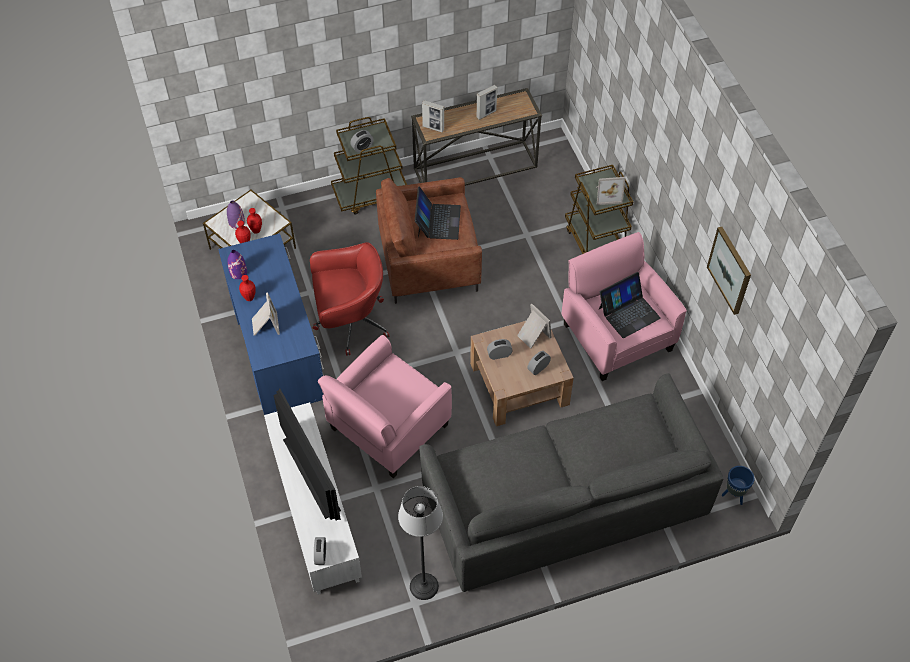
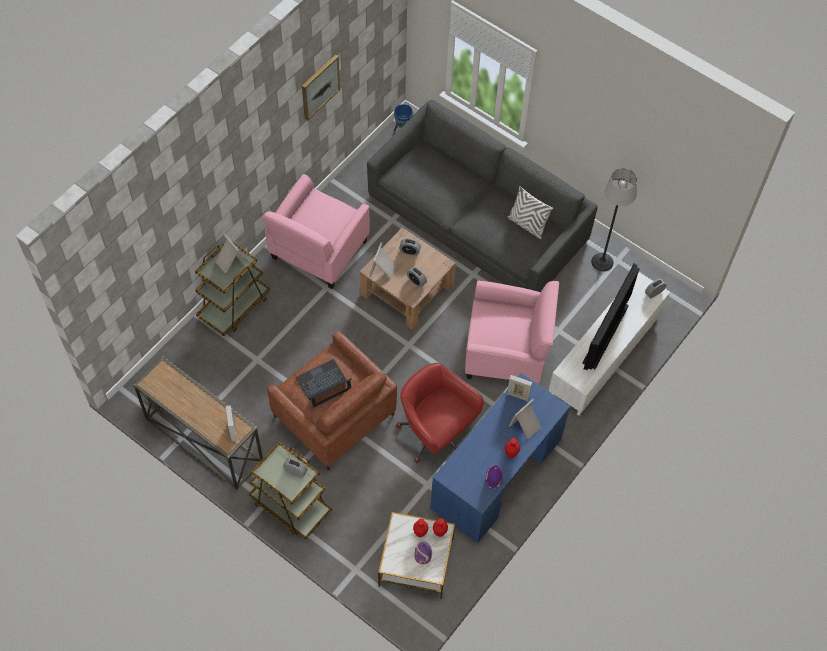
camera: 125 degrees left, 5 degrees up
picture frame [476,85,497,120] -> picture frame moved to [507,375,532,402]
laptop [599,272,661,338] -> none
none -> white pillow [507,186,553,239]

